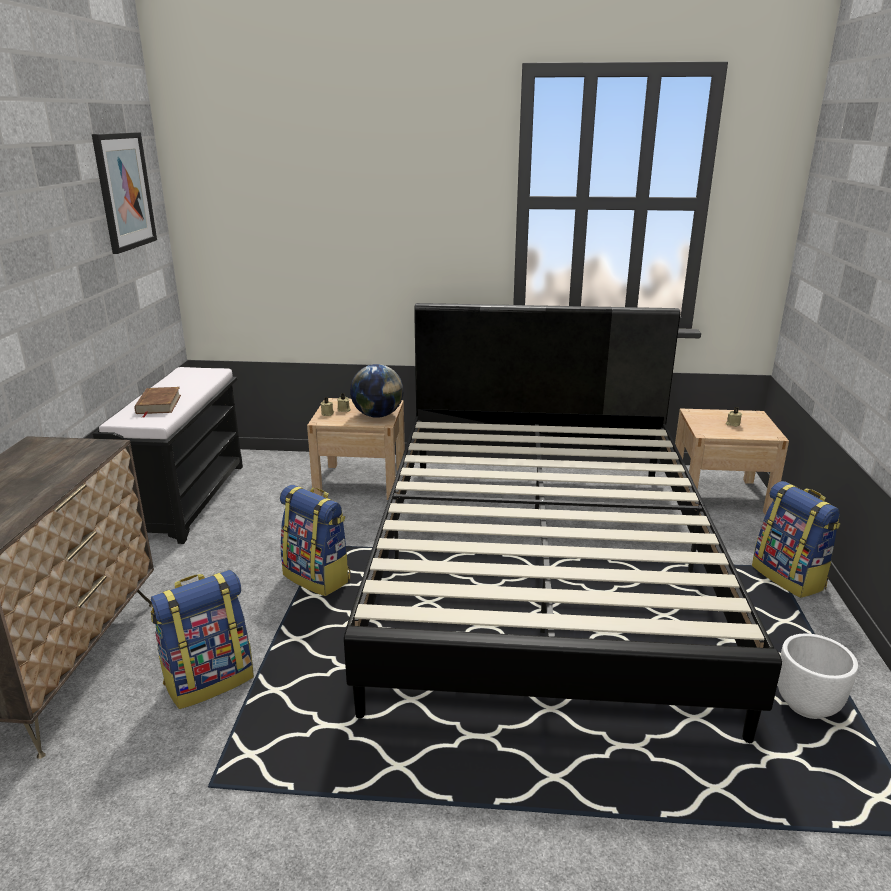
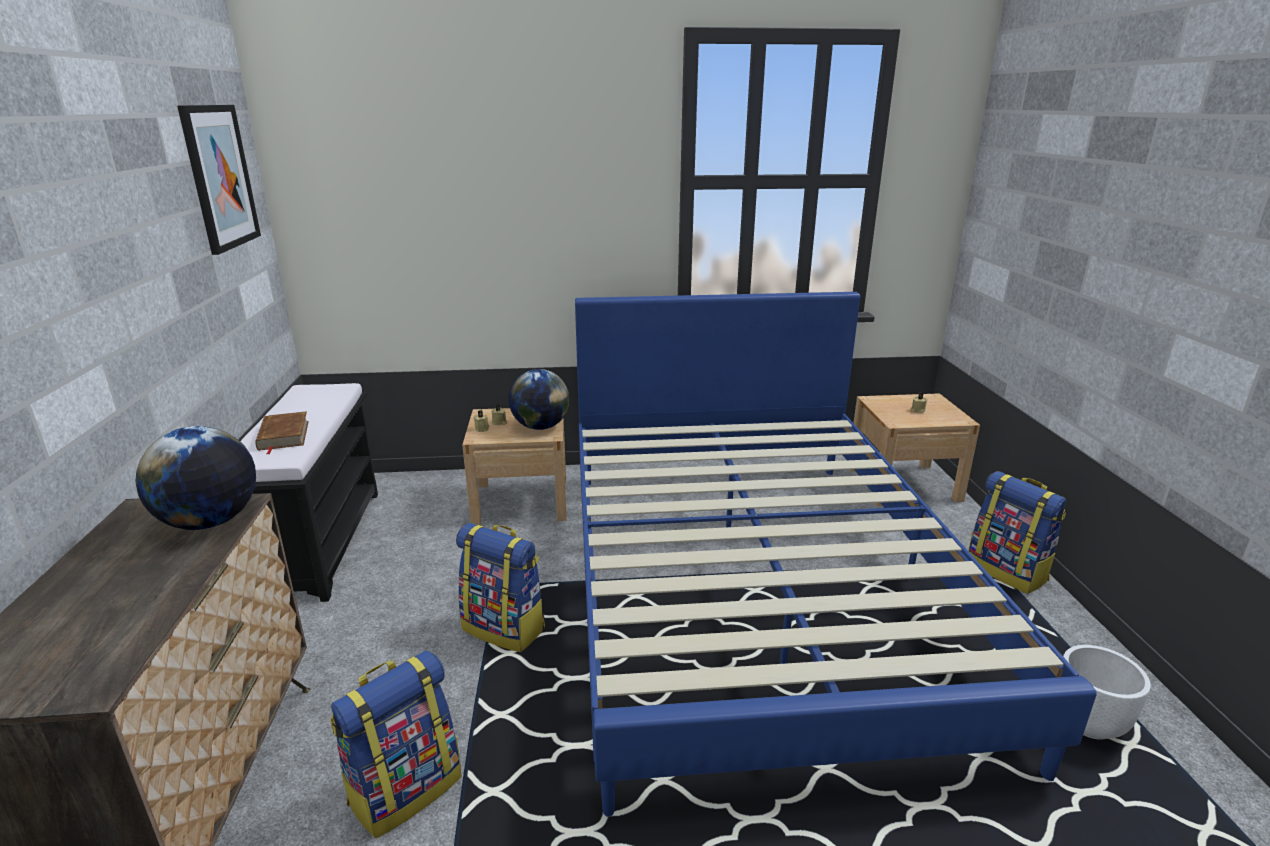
camera: 10 degrees left, 0 degrees up
black bed [344,303,782,743] -> blue bed [575,292,1096,817]
none -> globe [135,426,256,530]

